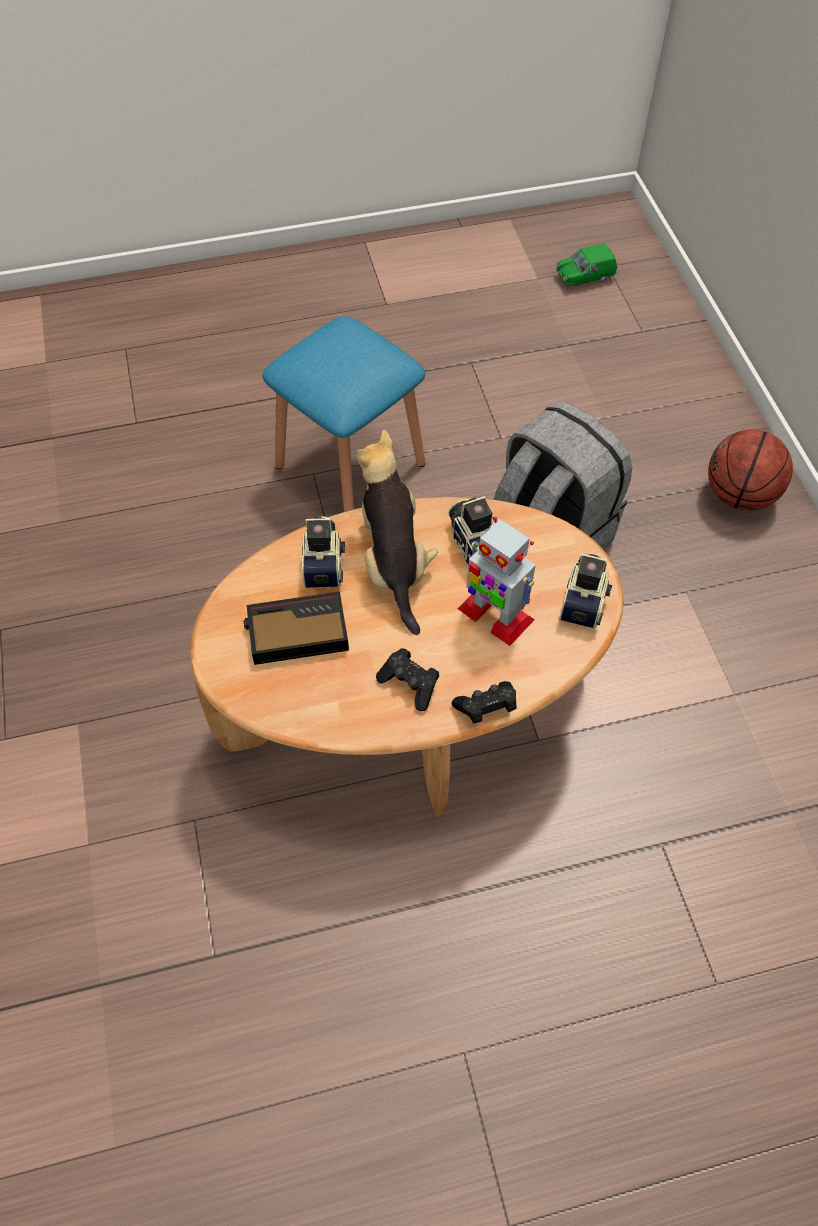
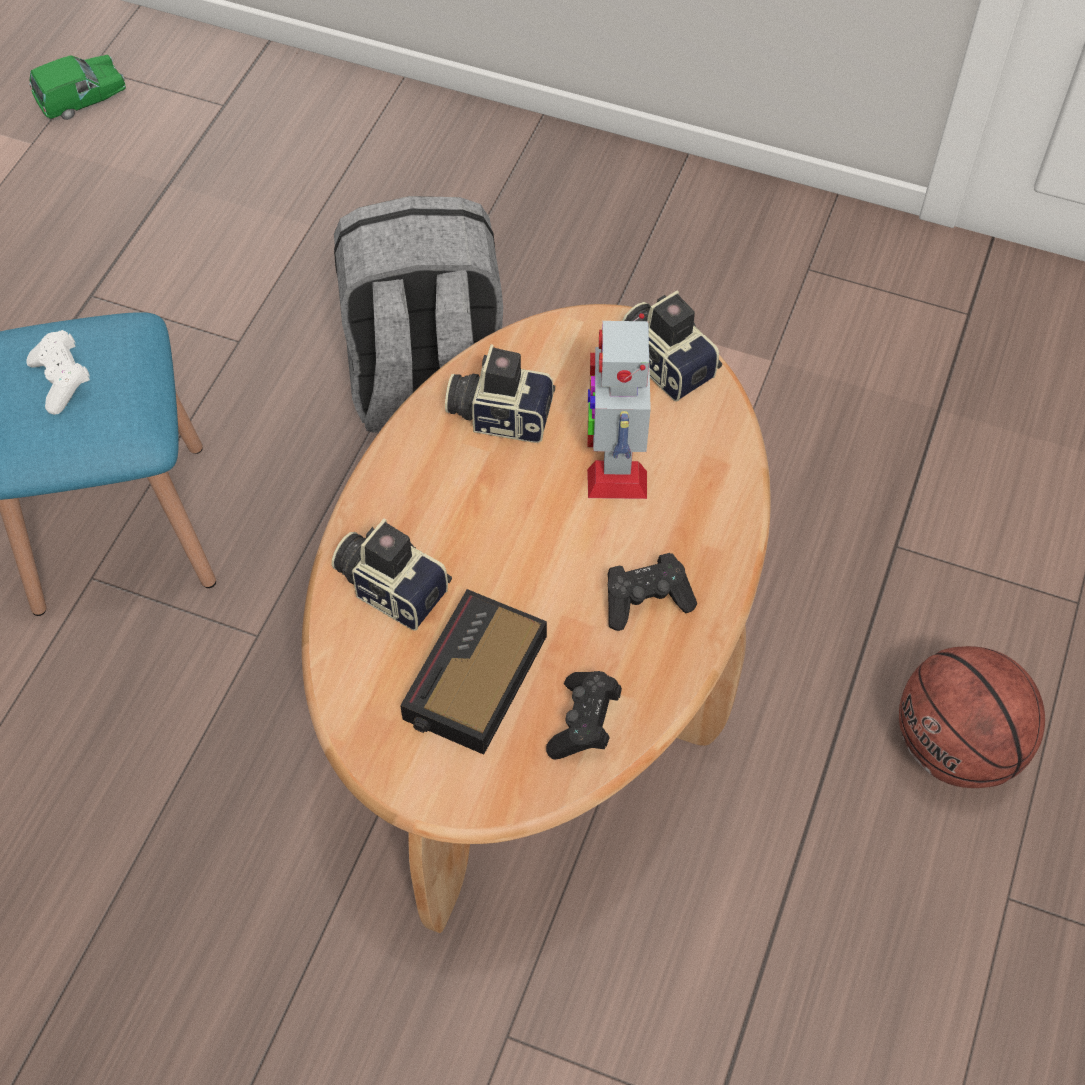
camera: 55 degrees left, 0 degrees up
plush toy [357,430,438,635] -> none
black game controller [452,681,516,723] -> black game controller moved to [546,671,622,760]
toy robot [457,517,536,646] -> toy robot turned 105 degrees clockwise [587,313,651,499]
green toy car [556,244,617,285] -> green toy car turned 135 degrees counterclockwise [29,55,126,120]
basketball [708,429,793,511] -> basketball moved to [899,646,1045,788]
none -> white game controller [26,330,90,415]

